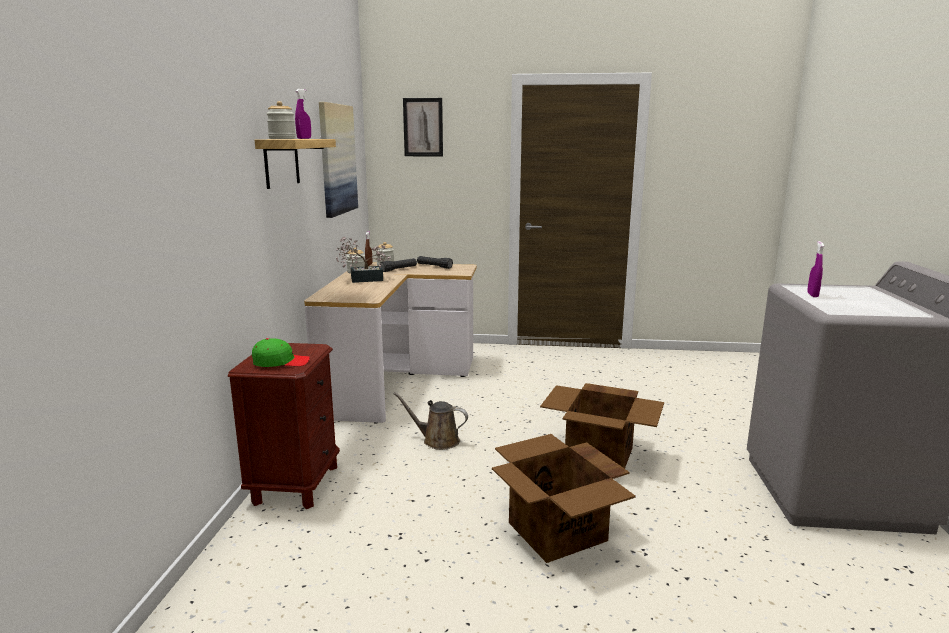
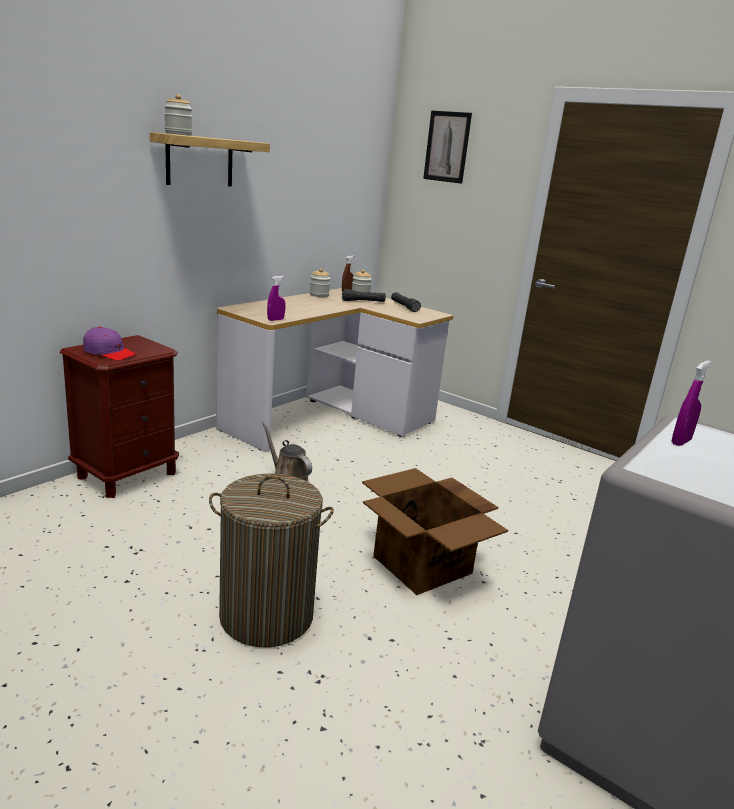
camera: 30 degrees right, 5 degrees up
green cap [252,338,310,367] -> purple cap [83,326,136,360]
purple spray bottle [295,89,311,139] -> purple spray bottle moved to [267,276,286,321]
picture [319,102,358,218] -> none
potted plant [336,236,391,283] -> none
cardboard box [492,434,636,563] -> laundry basket [209,473,334,648]

